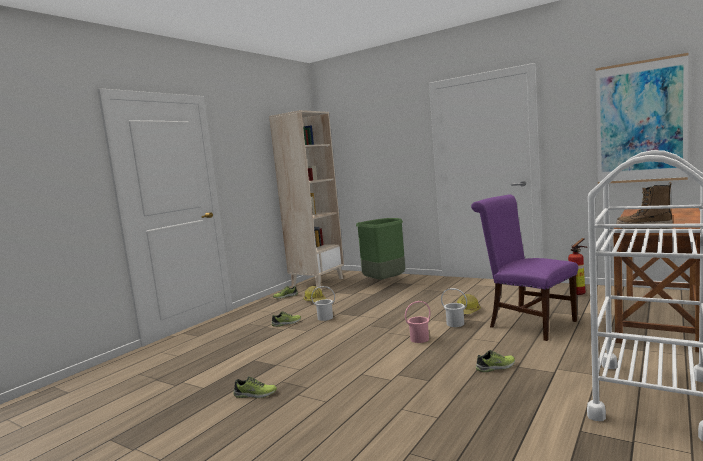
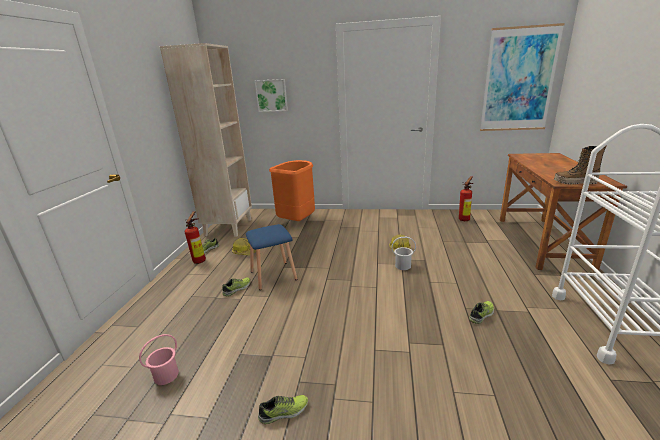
camera: 25 degrees left, 15 degrees up
white bucket [311,286,335,321] -> blue stool [246,224,297,290]
green trash can [356,218,405,280] -> orange trash can [269,160,315,221]
pink bucket [405,301,431,343] -> pink bucket moved to [139,334,179,385]
purple chair [471,194,578,341] -> none
none -> fire extinguisher [185,212,206,264]
none -> picture [255,79,288,112]

